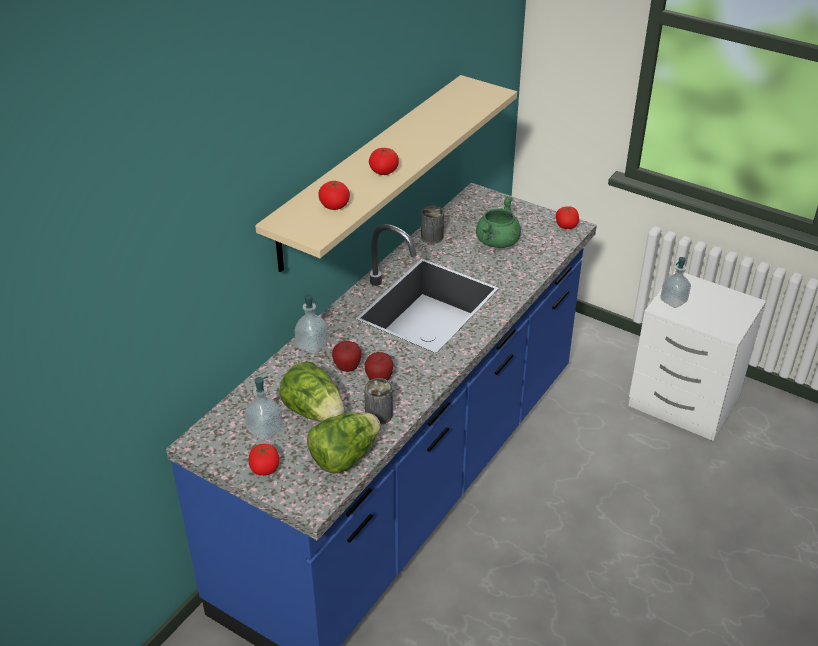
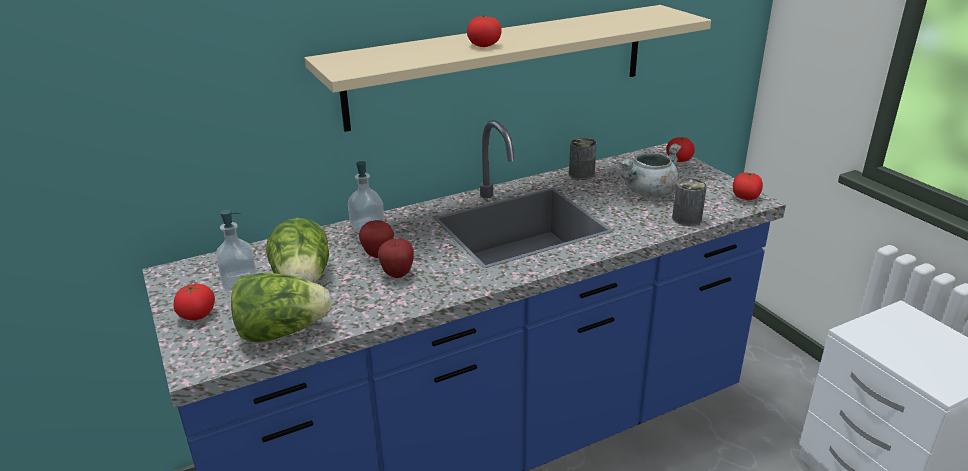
camera: 30 degrees right, 10 degrees down
tomato [318,181,350,210] -> tomato moved to [666,137,695,162]
can [364,378,393,425] -> can moved to [672,178,707,226]
green cooking pot [476,196,521,248] -> grey cooking pot [619,143,682,198]
soap dispenser [660,257,691,308] -> none

